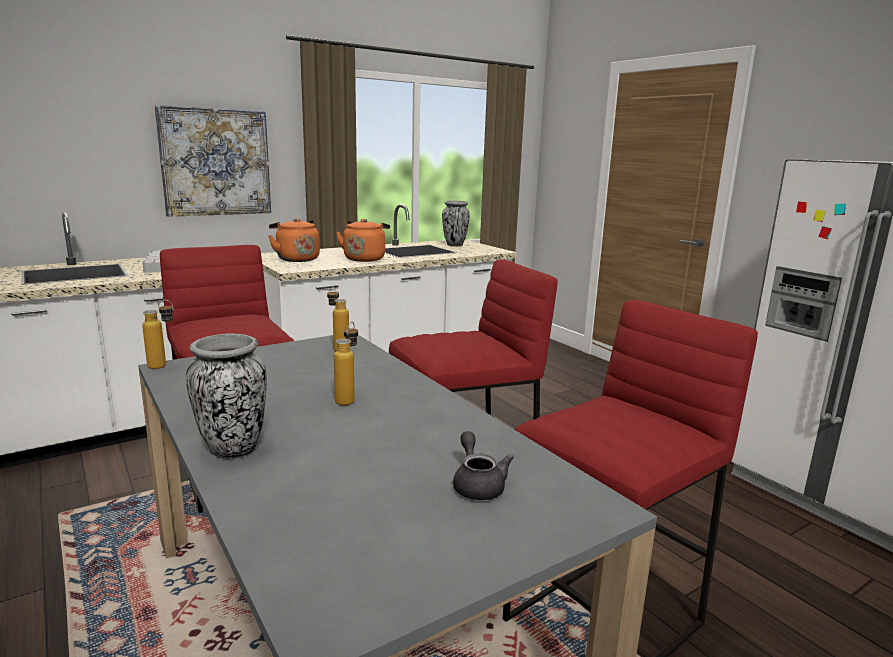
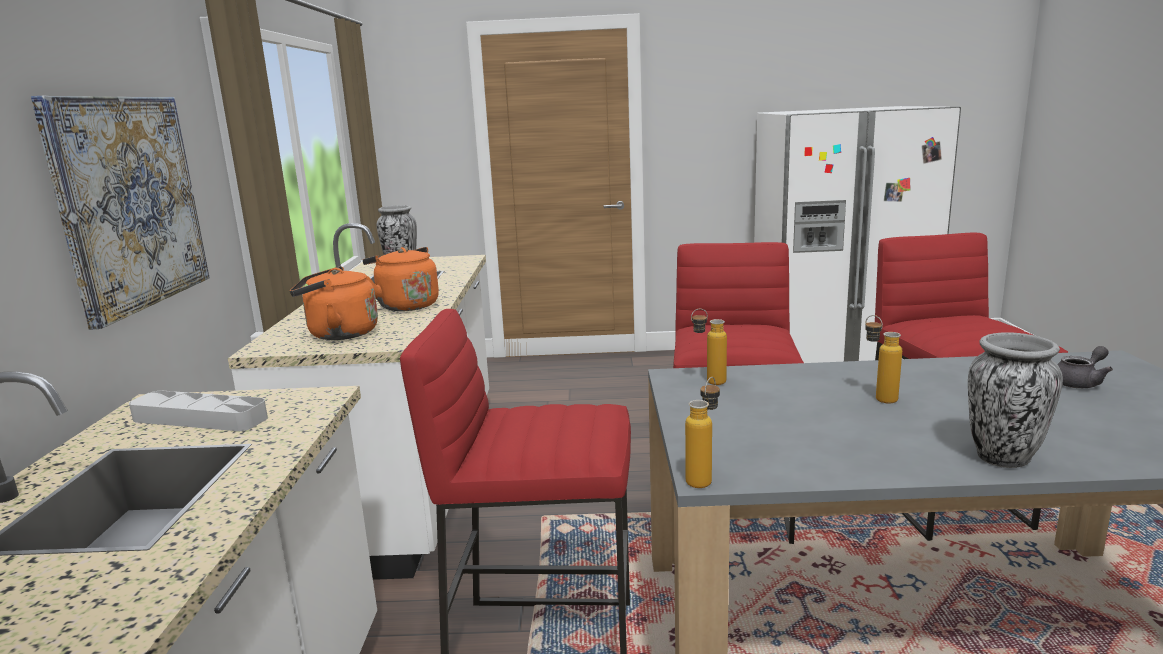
camera: 55 degrees left, 0 degrees up
grey teapot [453,431,514,500] -> grey teapot turned 135 degrees clockwise [1057,346,1113,388]

